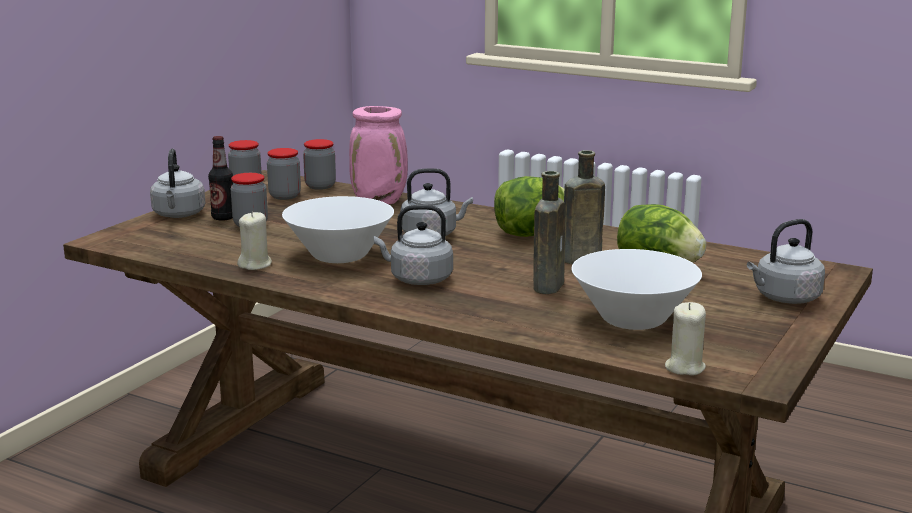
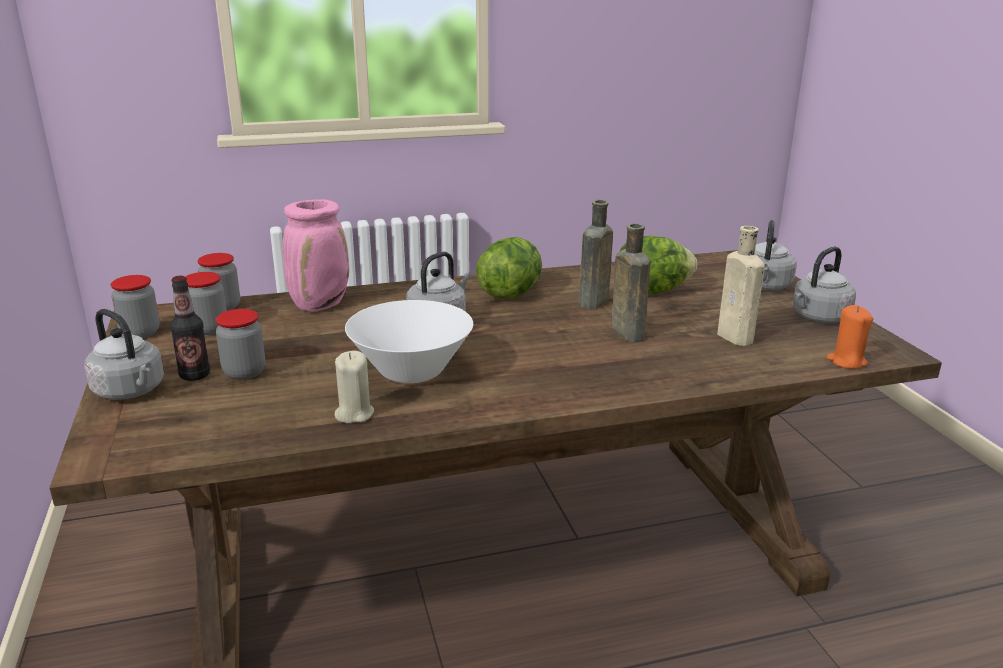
camera: 45 degrees left, 5 degrees up
grey kettle [374,205,453,285] -> grey kettle moved to [792,246,856,323]
white bowl [571,249,702,330] -> beige bottle [717,226,765,346]
beige candle [665,302,706,376] -> orange candle [826,305,873,369]

